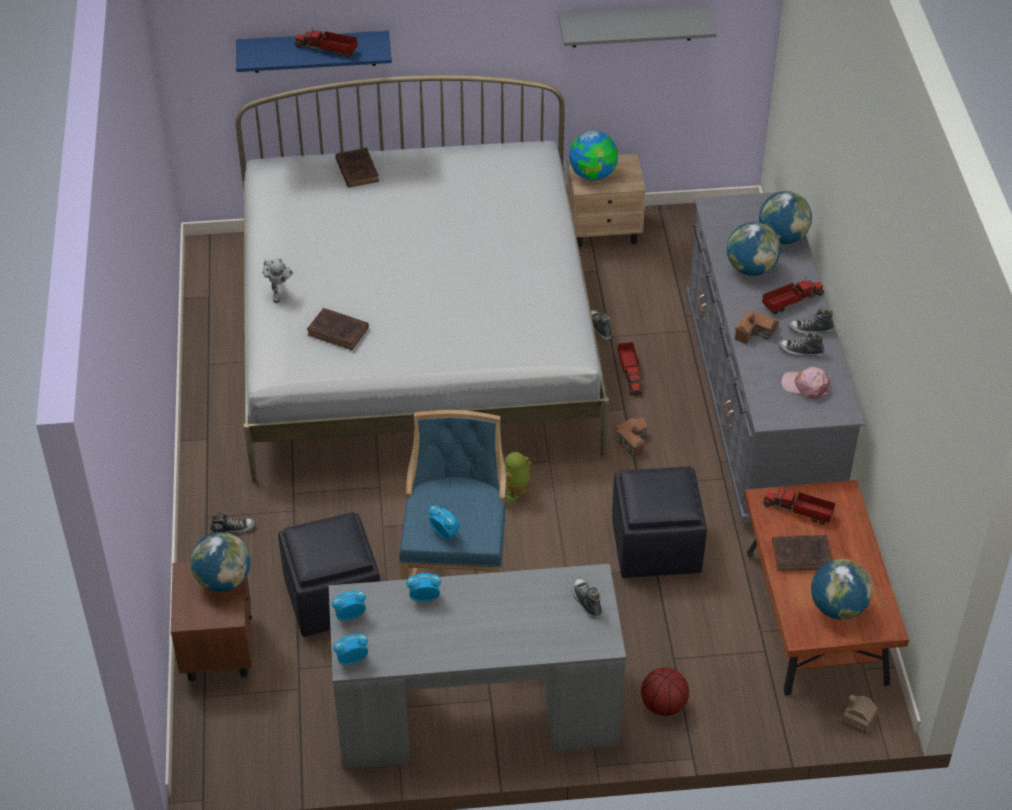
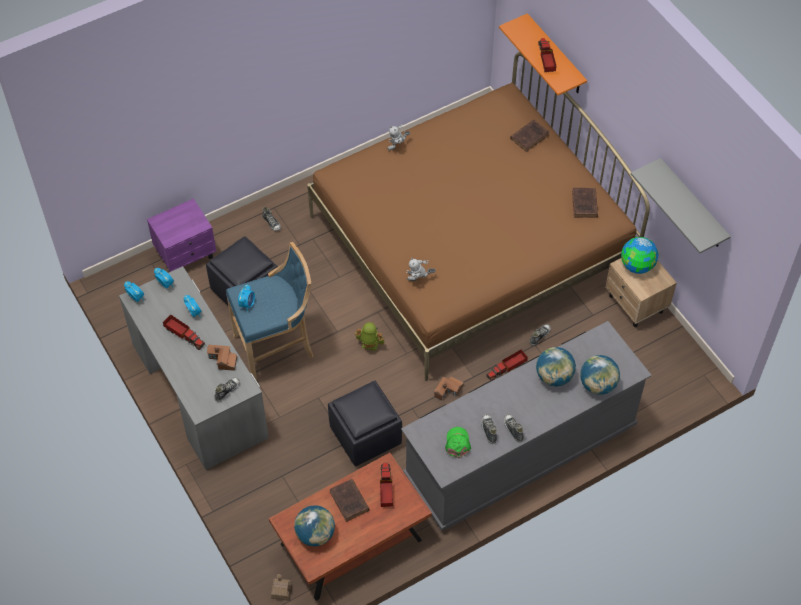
camera: 65 degrees right, 10 degrees up
brown nightstand [171,561,252,682] -> purple nightstand [147,198,216,272]
globe [190,532,251,592] -> none
white bed [235,75,609,483] -> brown bed [307,52,650,381]
blue shelf [236,31,392,73] -> orange shelf [499,13,587,95]
brown book [307,308,369,350] -> brown book moved to [572,188,598,218]
basketball [641,667,689,716] -> none
toy house [735,310,779,344] -> toy house moved to [207,345,237,371]
toy truck [762,277,824,314] -> toy truck moved to [163,314,205,350]
pink cap [781,367,831,400] -> green cap [445,427,471,458]
none -> toy robot [406,258,436,281]

